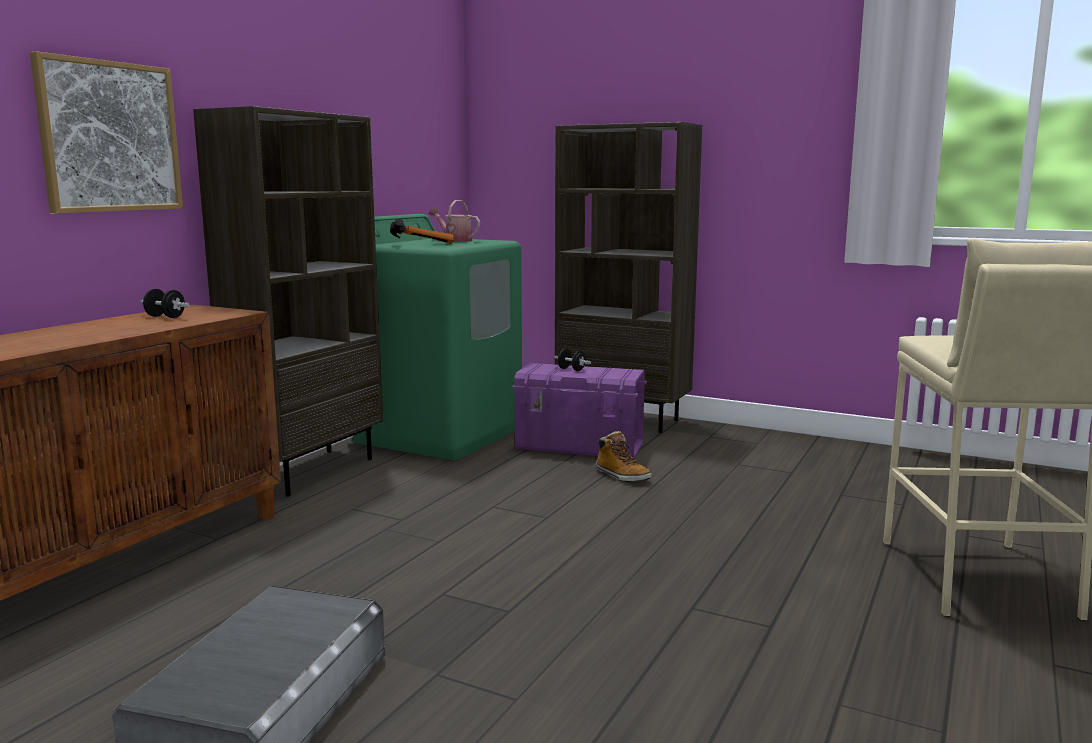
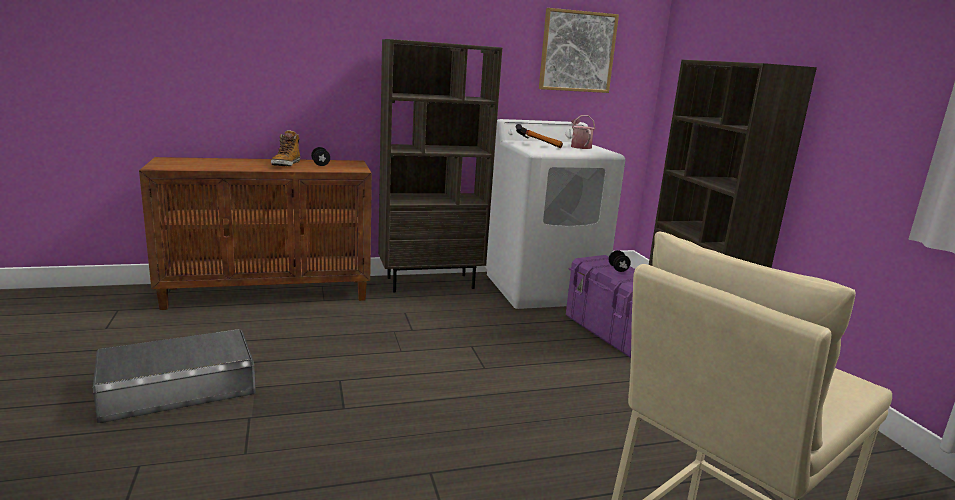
camera: 45 degrees right, 5 degrees up
picture [30,51,183,214] -> picture moved to [539,8,619,93]
green washing machine [353,214,522,461] -> white washing machine [484,119,625,309]
boot [596,431,652,482] -> boot moved to [271,130,301,166]

